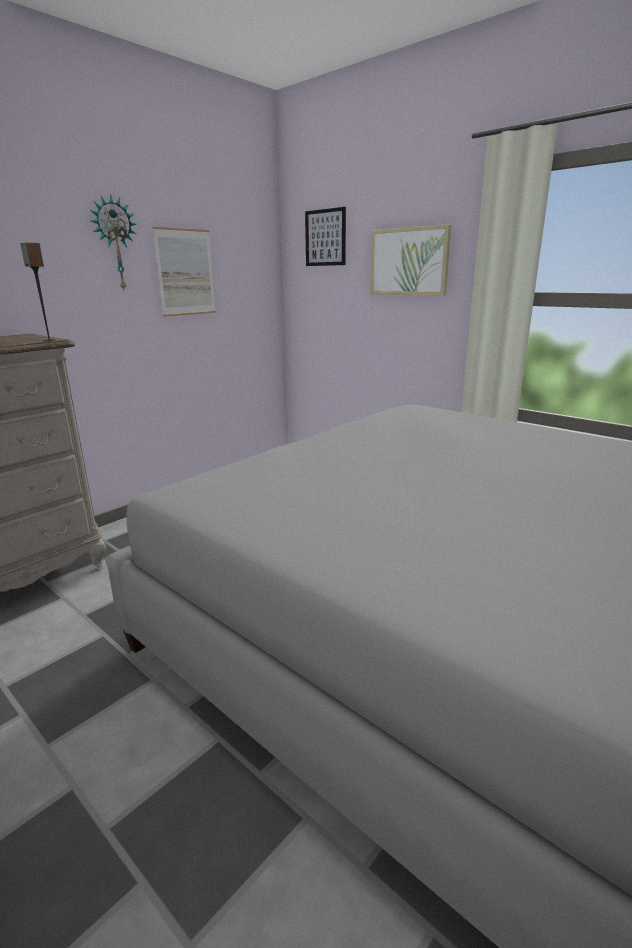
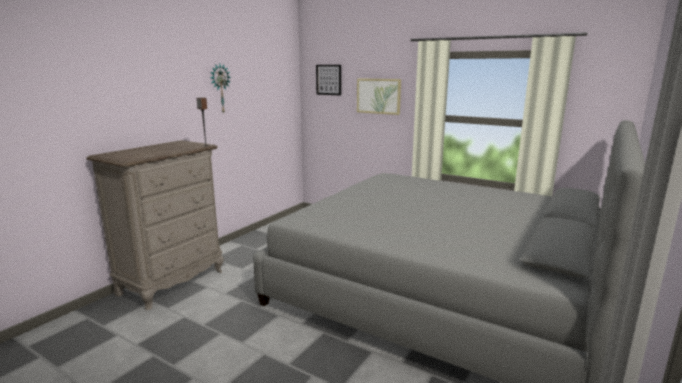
camera: 10 degrees left, 5 degrees down
picture [152,227,216,317] -> none

